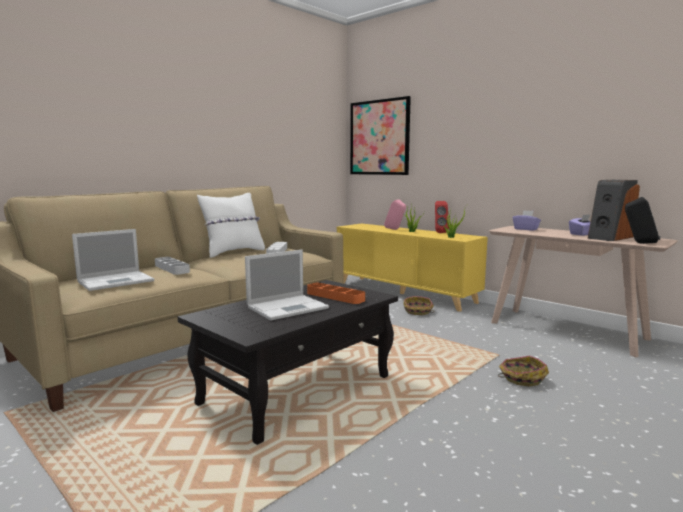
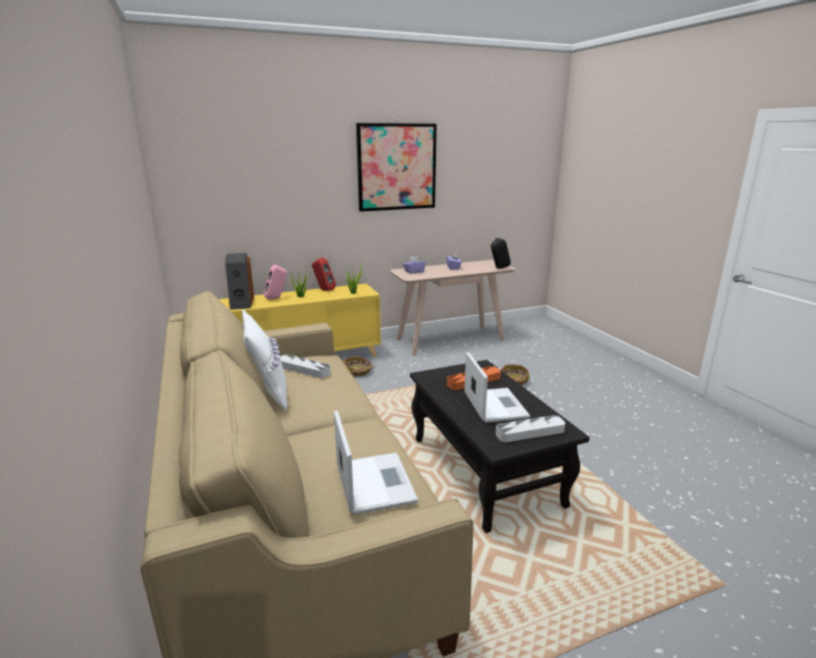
camera: 65 degrees left, 10 degrees up
grey tray [155,257,190,275] -> grey tray moved to [496,415,565,442]
picture [350,96,411,175] -> picture moved to [356,123,437,212]
speaker [588,180,640,241] -> speaker moved to [225,253,254,310]

